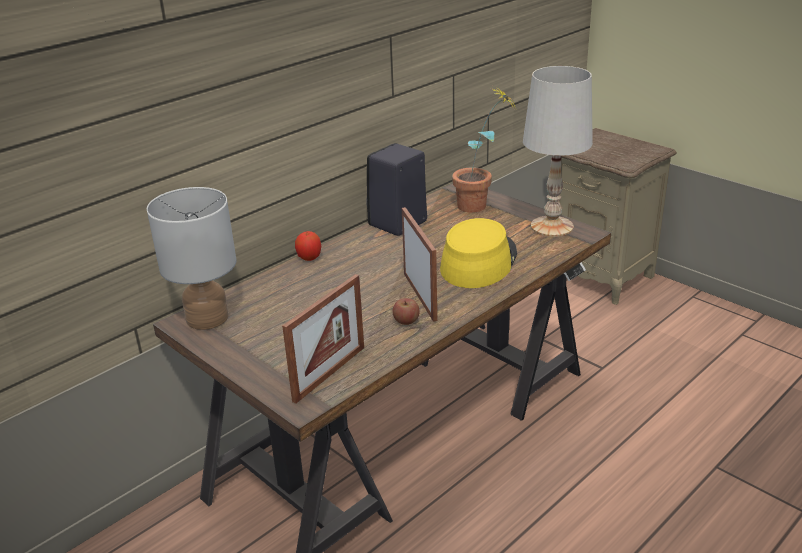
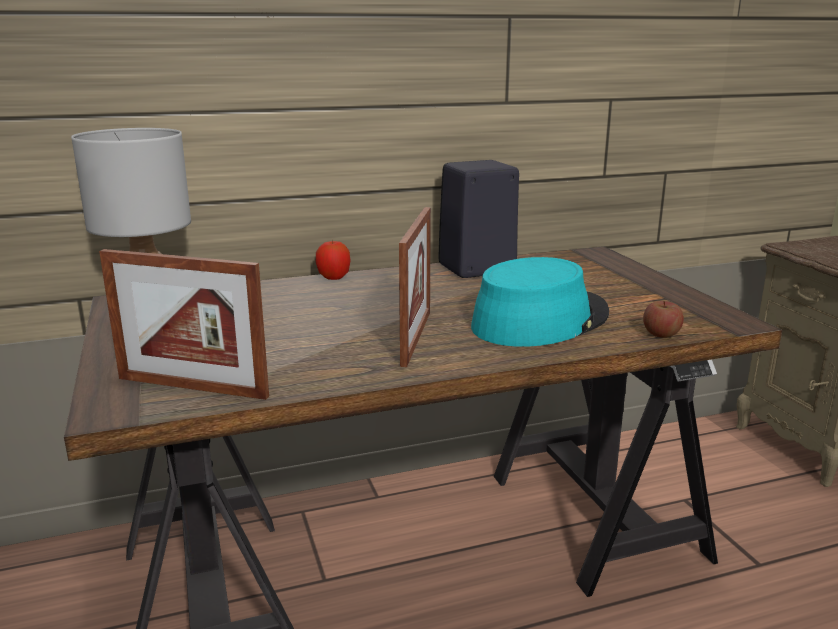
camera: 25 degrees right, 10 degrees down
picture frame [282,274,364,404] -> picture frame turned 45 degrees clockwise [99,249,269,400]
apple [393,298,420,325] -> apple moved to [643,301,684,338]
yellow hat [440,218,517,288] -> turquoise hat [471,257,609,347]
potted plant [452,86,517,213] -> none
white table lamp [523,66,593,237] -> none

